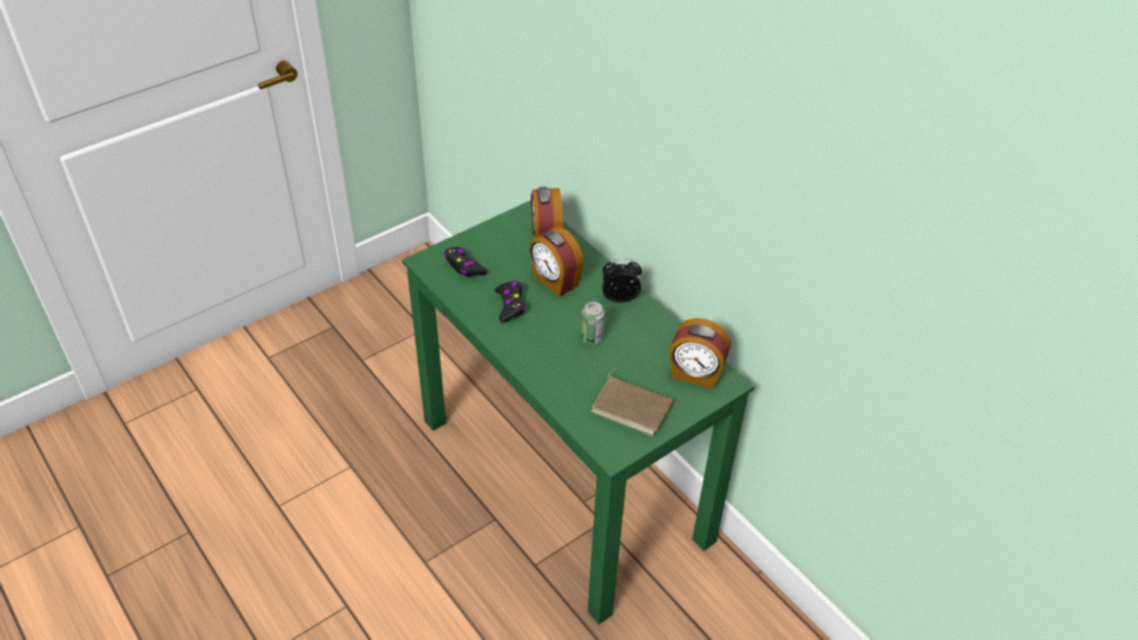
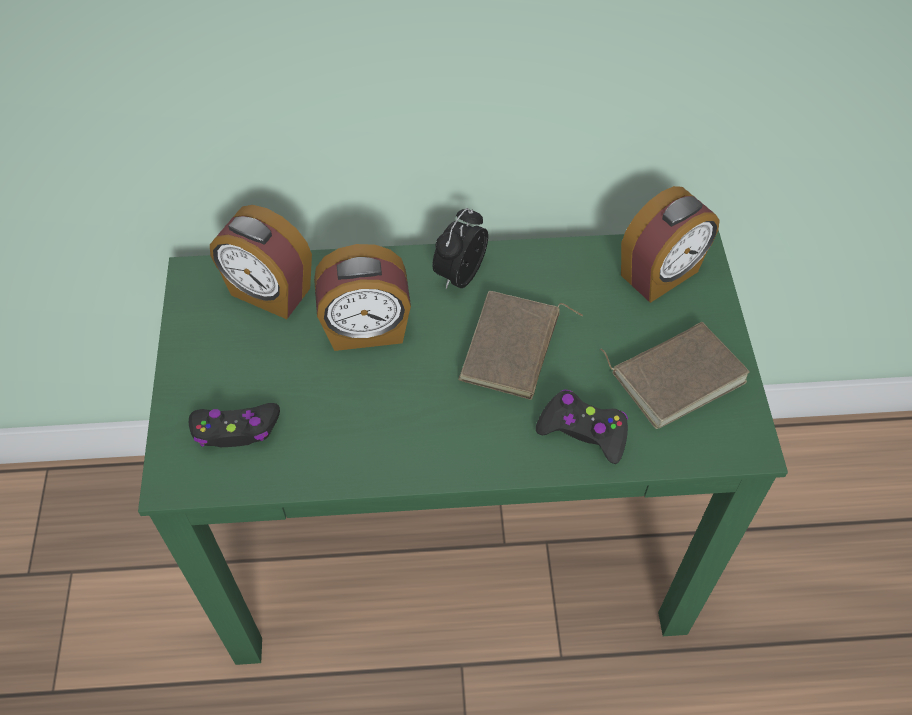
camera: 55 degrees left, 10 degrees up
black game controller [495,281,525,323] -> black game controller moved to [536,390,628,464]
can [581,302,605,344] -> brown book [458,291,583,400]

